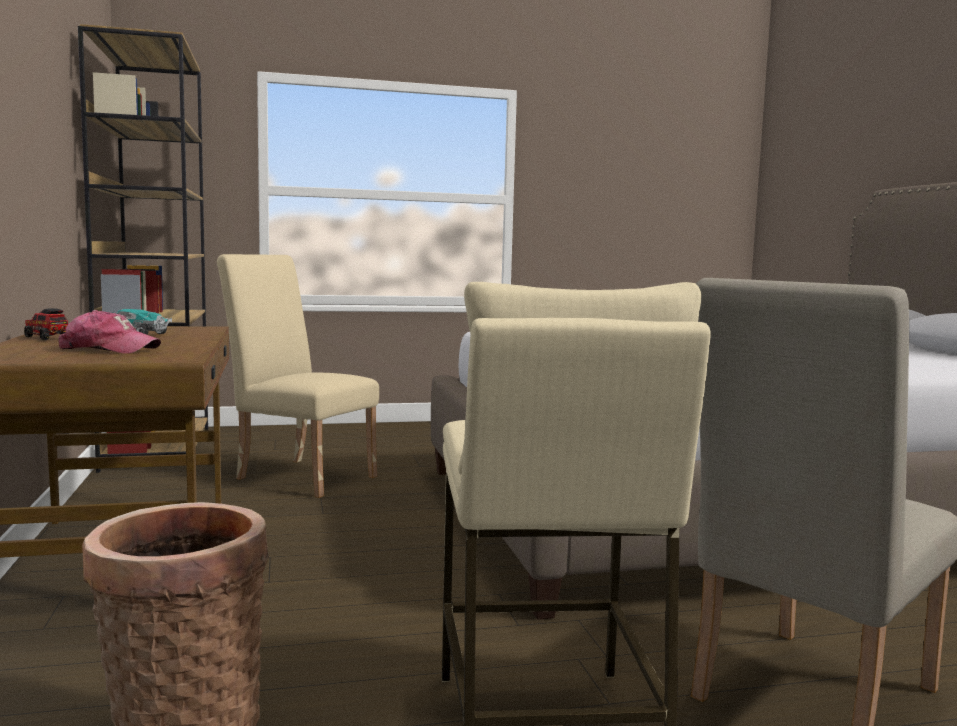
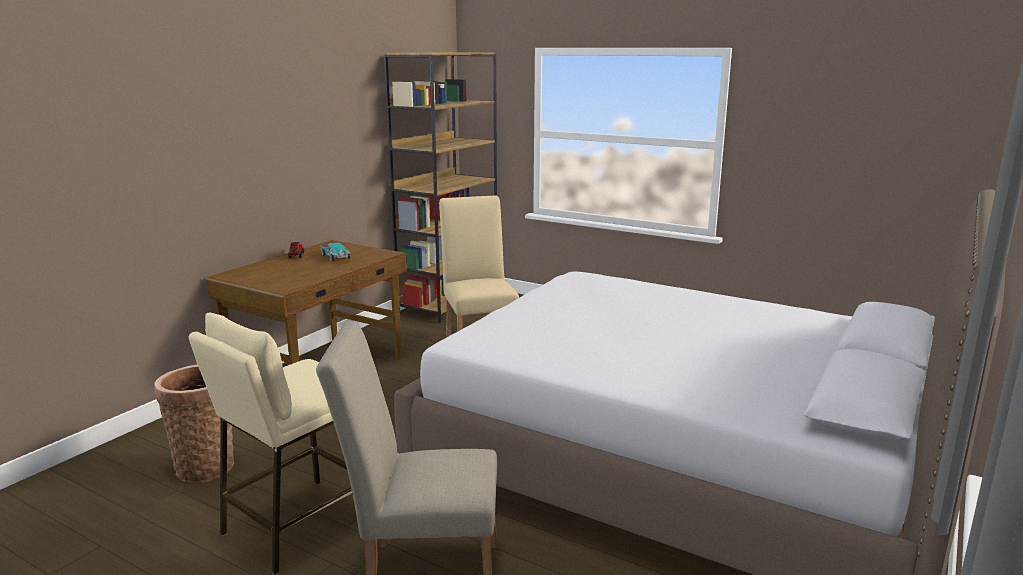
camera: 45 degrees right, 10 degrees up
cap [58,310,161,354] -> none

